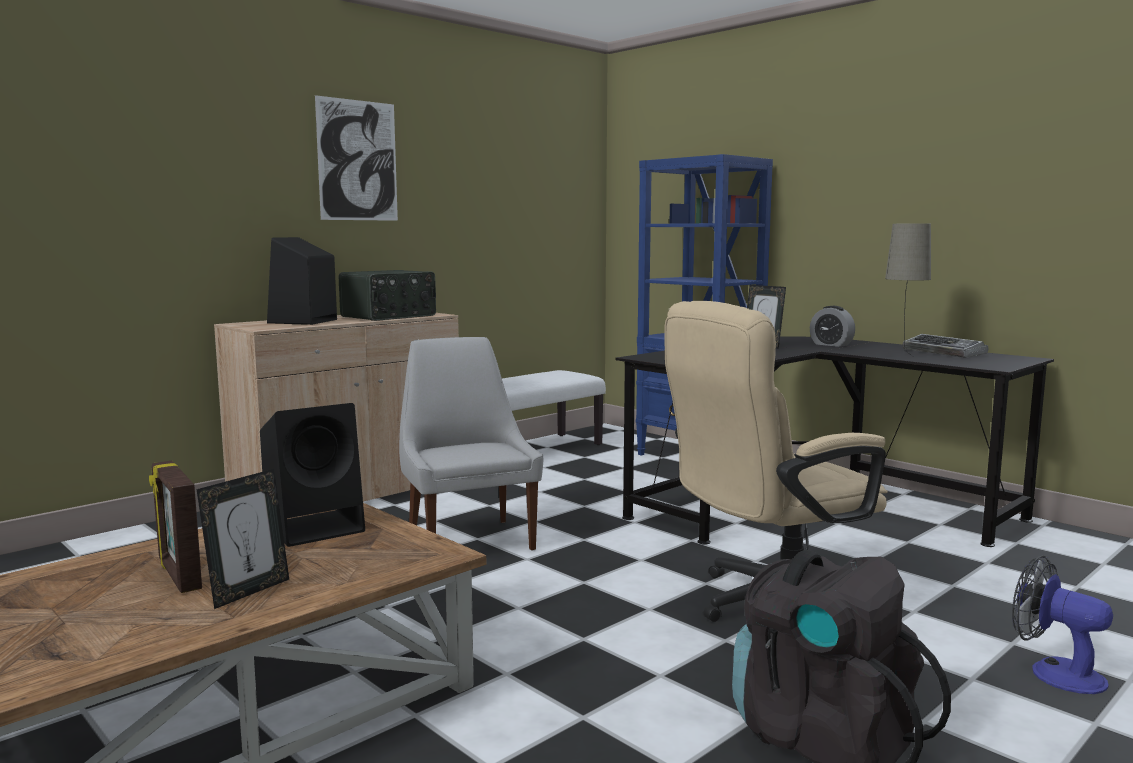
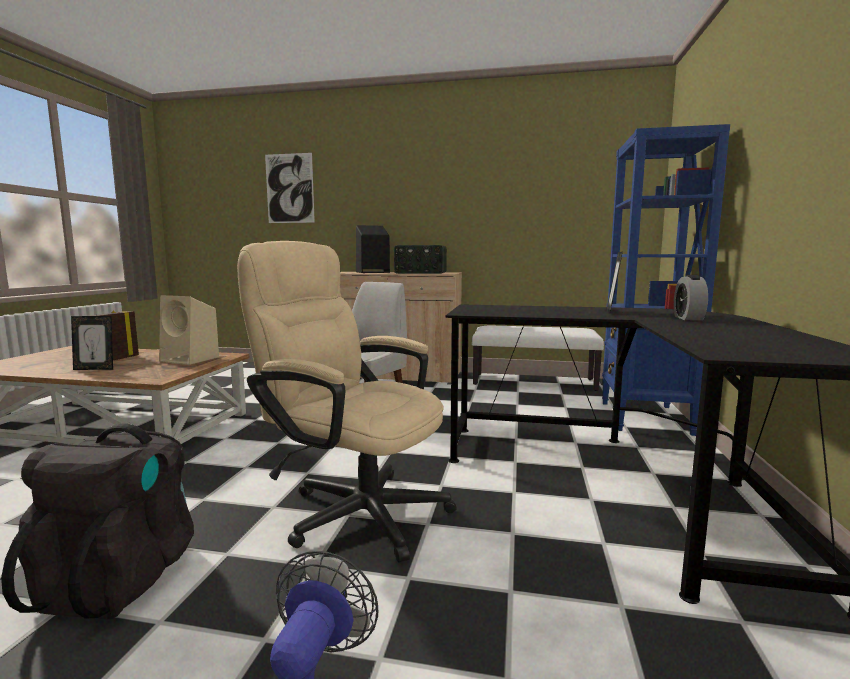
camera: 55 degrees right, 0 degrees up
black speaker [260,403,365,547] -> beige speaker [159,295,219,365]
picture [315,95,398,221] -> picture moved to [265,153,315,223]
beige table lamp [885,223,931,356] -> none
keyboard [903,334,988,358] -> none

